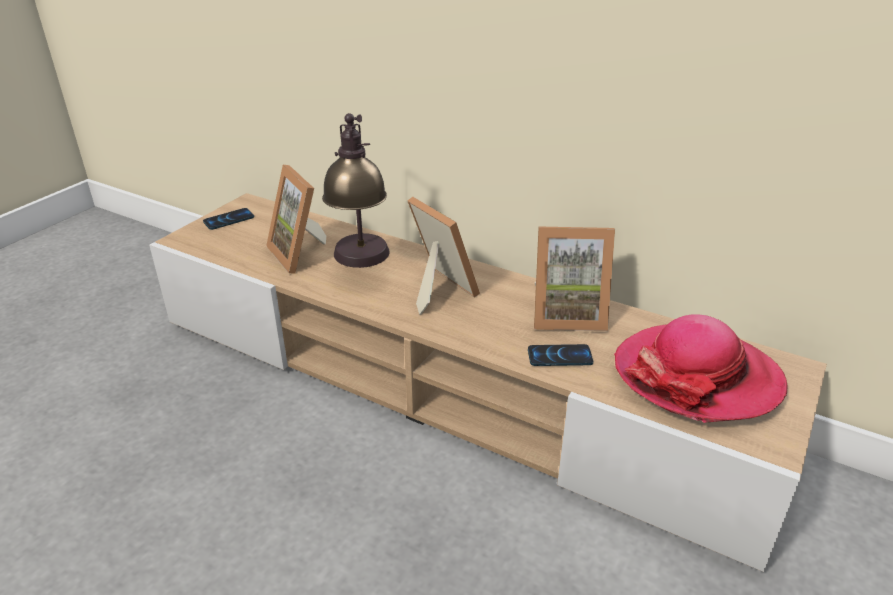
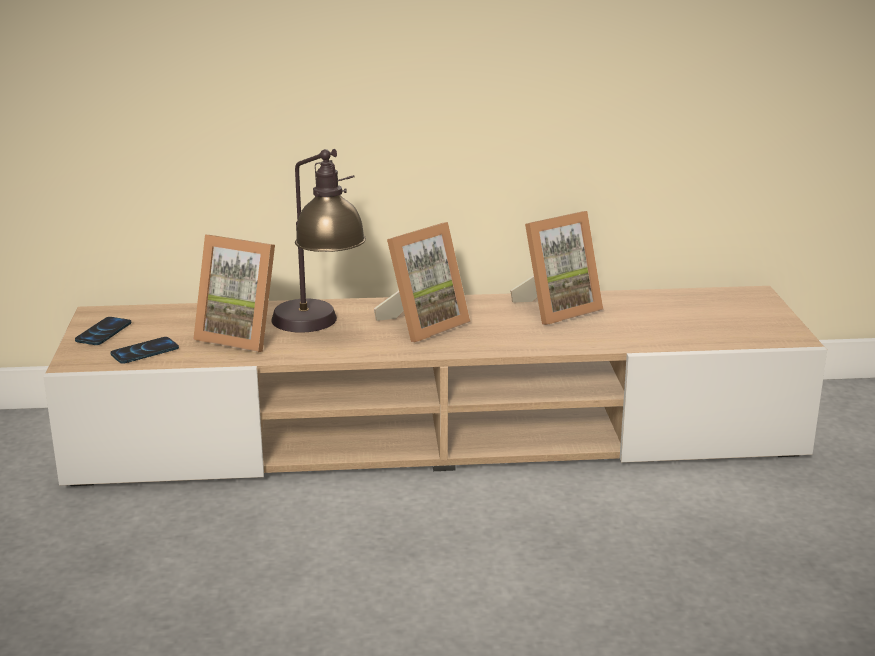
camera: 35 degrees left, 10 degrees down
picture frame [407,197,480,315] -> picture frame turned 120 degrees clockwise [374,222,470,342]
phone [528,344,593,366] -> phone moved to [110,337,179,364]
hat [614,314,788,423] -> none

